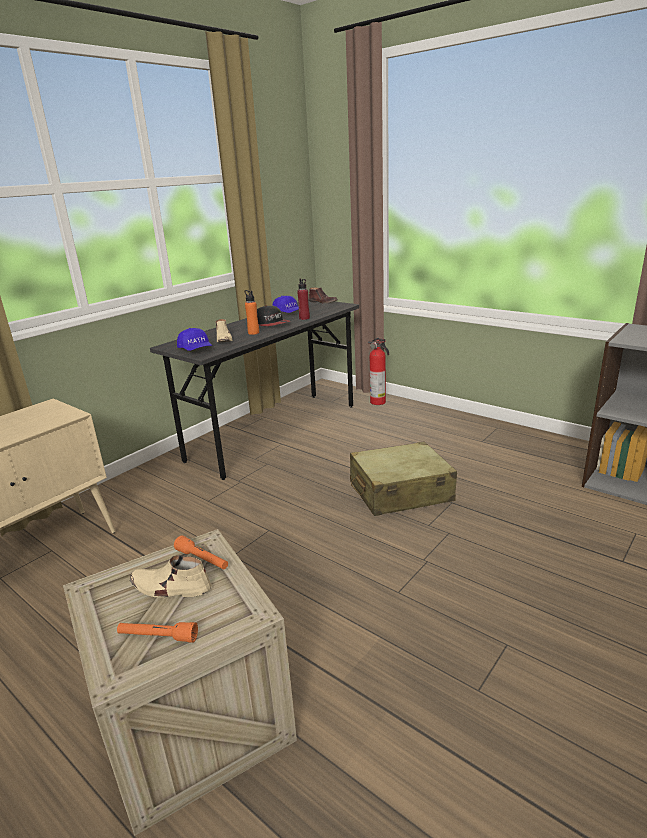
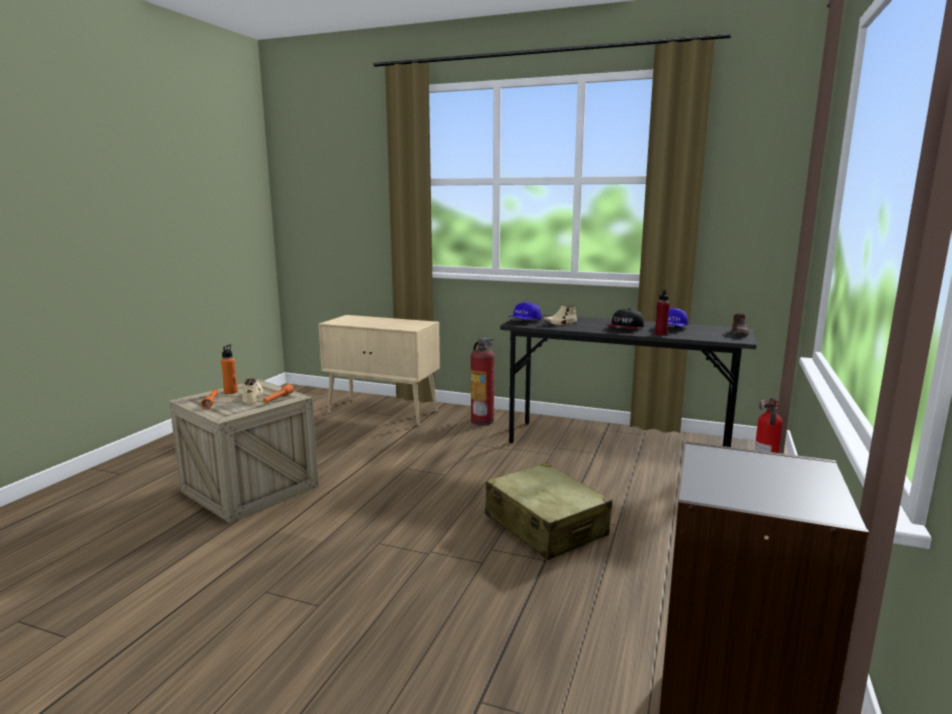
camera: 70 degrees right, 10 degrees down
orange bottle [244,290,259,335] -> orange bottle moved to [221,345,238,394]
none -> fire extinguisher [471,338,494,425]

